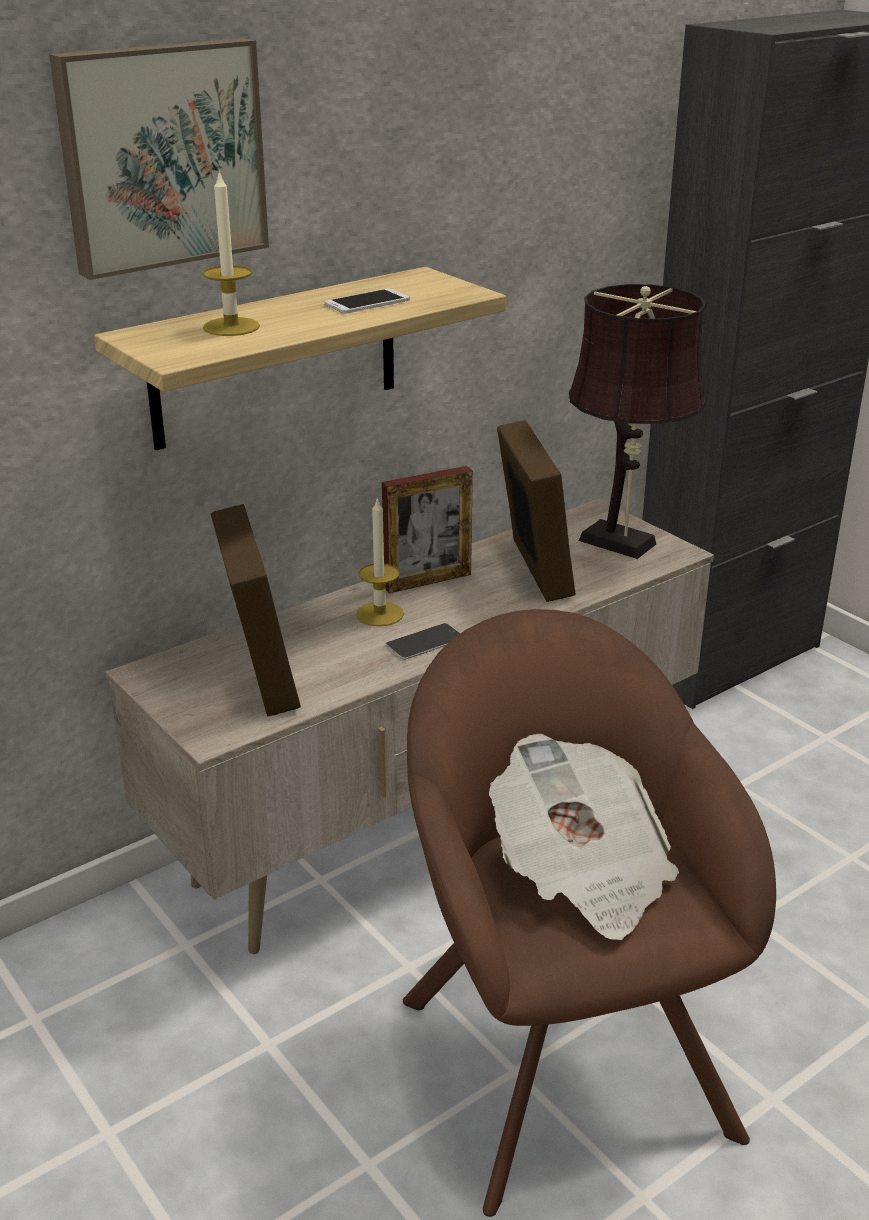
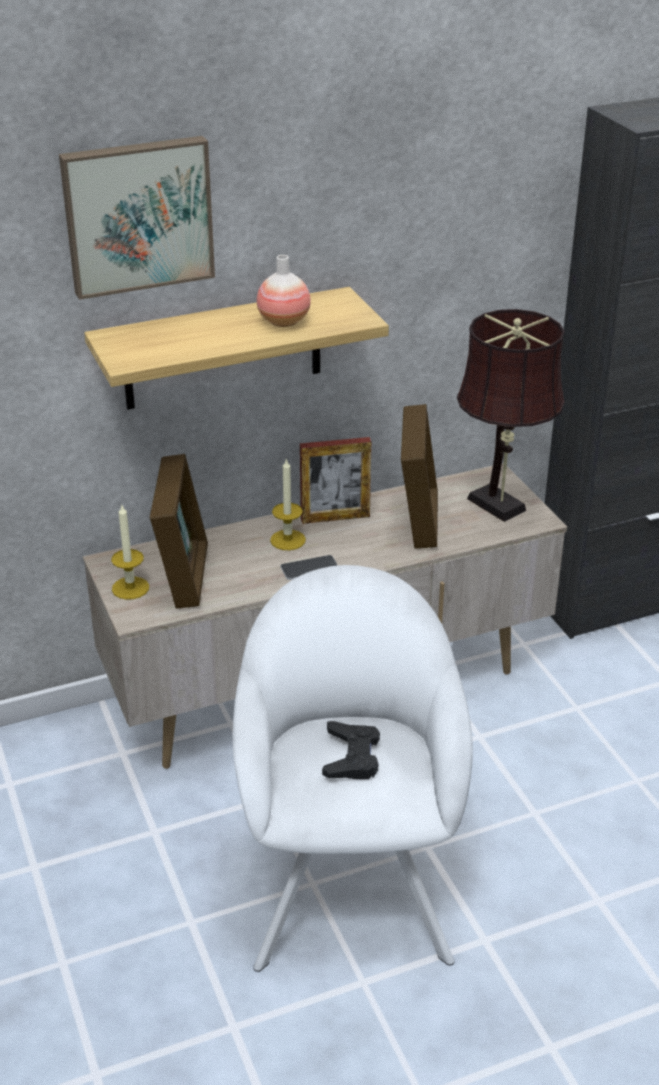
camera: 15 degrees right, 5 degrees up
candle [203,170,260,336] -> candle moved to [111,505,149,600]
phone [325,288,410,314] -> vase [257,255,311,327]
brown armchair [403,609,776,1217] -> white armchair [233,565,473,972]
newspaper [489,734,679,940] -> black game controller [322,721,380,779]

